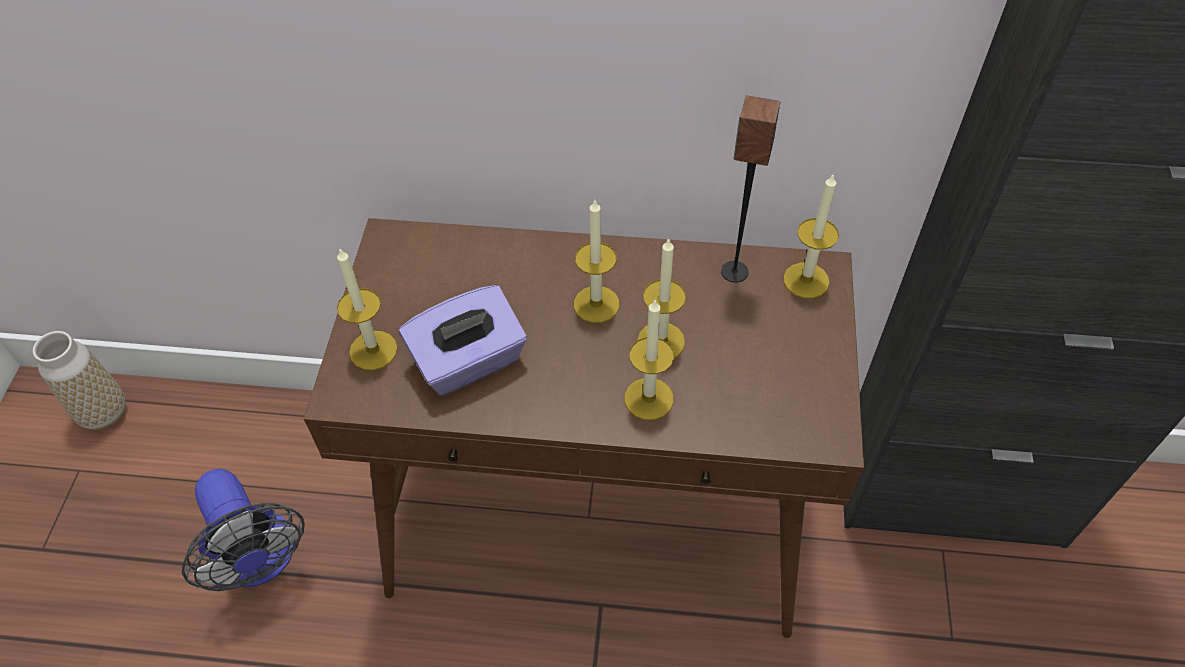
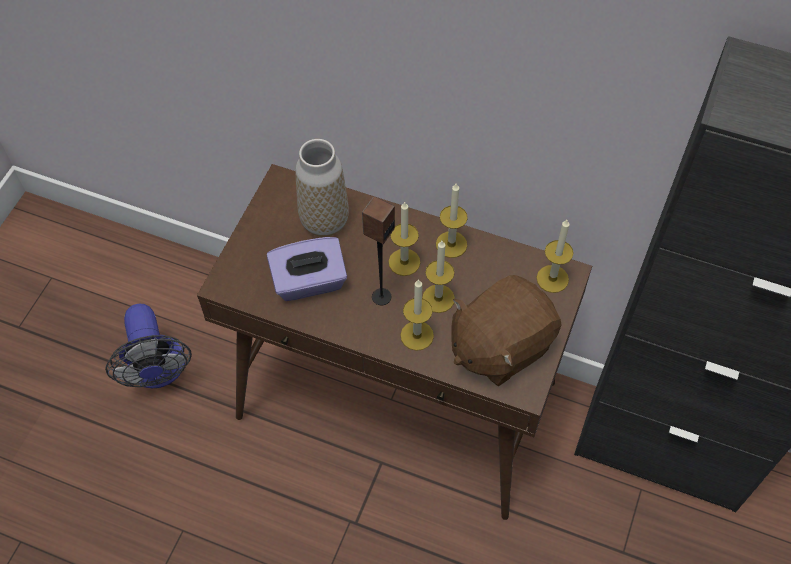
camera: 15 degrees right, 5 degrees up
vase [32,331,126,430] -> vase moved to [296,139,349,237]
candle [337,247,398,370] -> candle moved to [436,184,468,258]
speaker [721,96,780,283] -> speaker moved to [362,196,395,305]
none -> brown plush toy [451,275,561,386]

